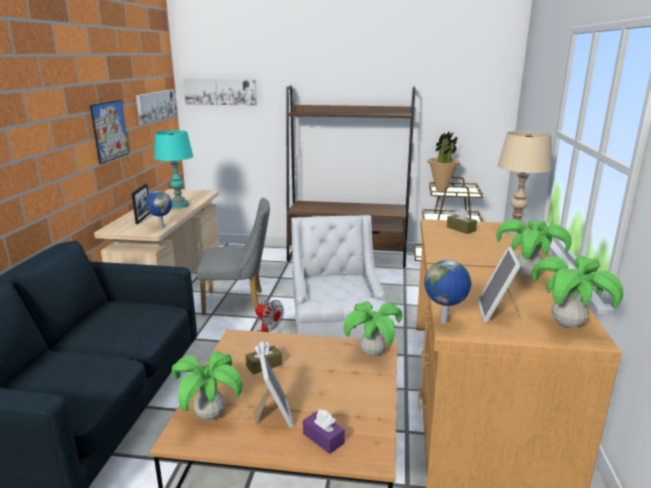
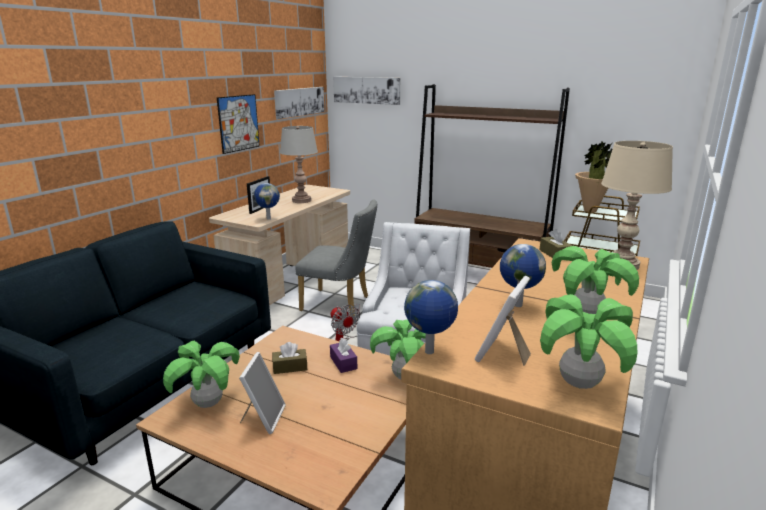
camera: 20 degrees right, 0 degrees up
turquoise table lamp [154,130,194,209] -> grey table lamp [280,126,318,203]
purple tissue box [303,409,345,454] -> purple tissue box moved to [330,338,357,373]
none -> globe [500,244,546,307]

